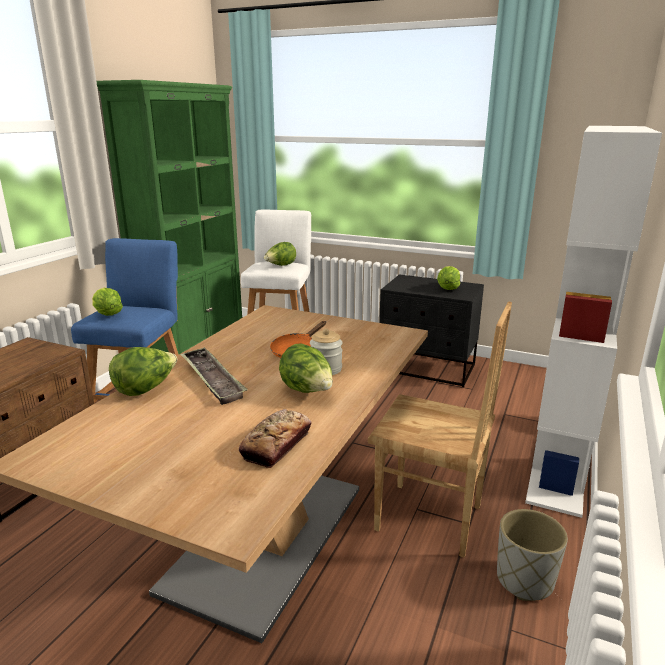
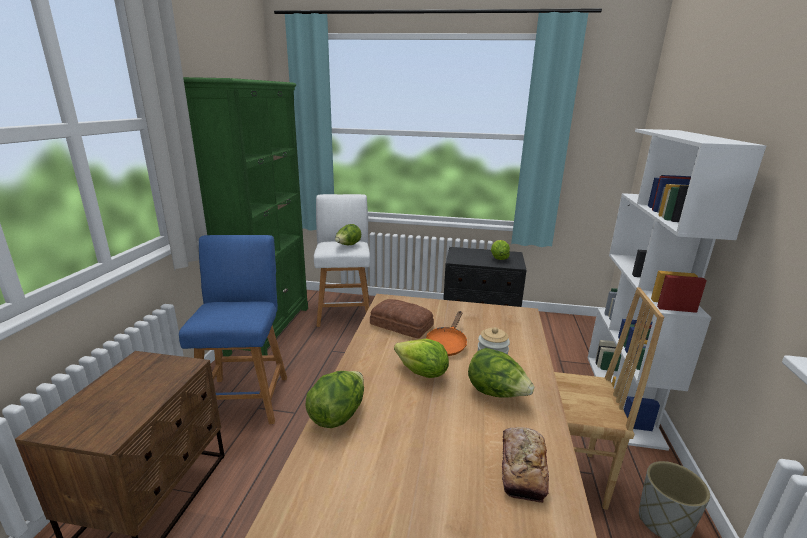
camera: 15 degrees left, 0 degrees up
lettuce [92,288,123,316] -> lettuce moved to [394,339,449,378]
tray [180,347,248,405] -> none
none -> bread [370,299,434,339]

